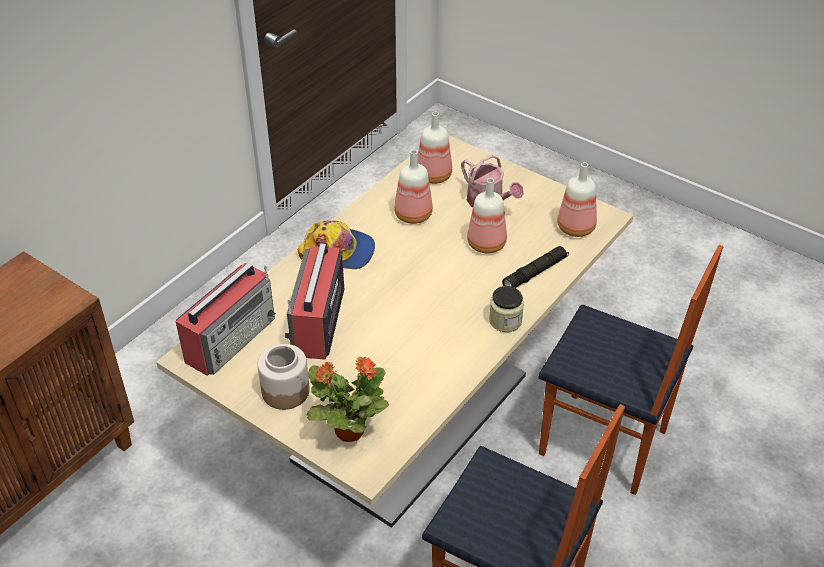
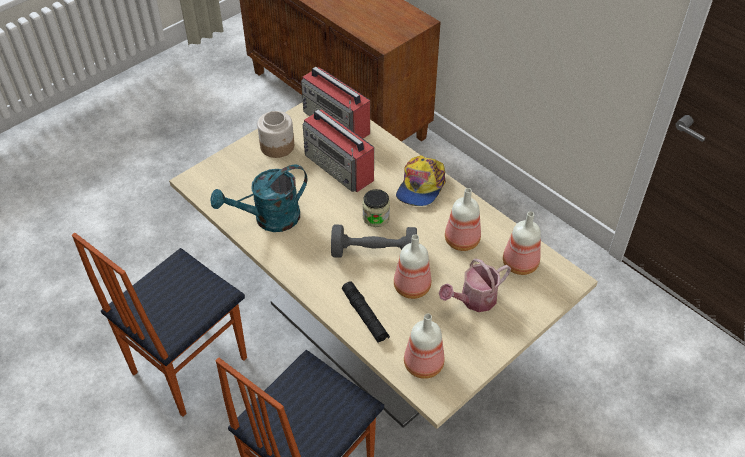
camera: 100 degrees right, 5 degrees up
radio [285,244,345,360] -> radio turned 150 degrees counterclockwise [303,109,374,192]
potted plant [307,357,389,442] -> none
jar [489,286,524,332] -> jar moved to [362,189,390,227]
none -> turquoise watering can [210,164,307,232]
none -> grey dumbbell [331,224,417,258]

